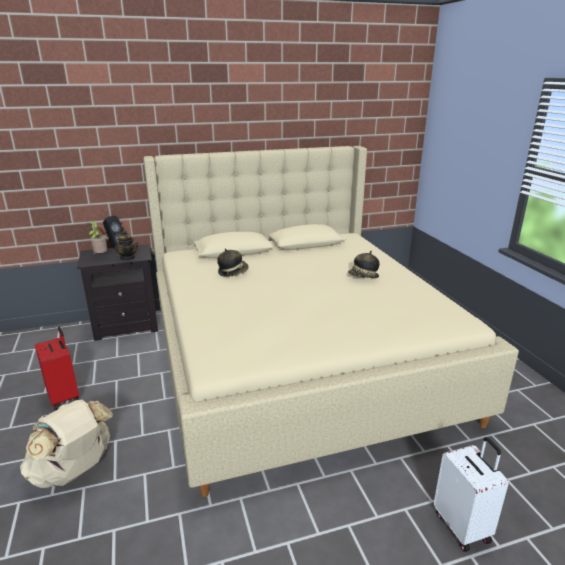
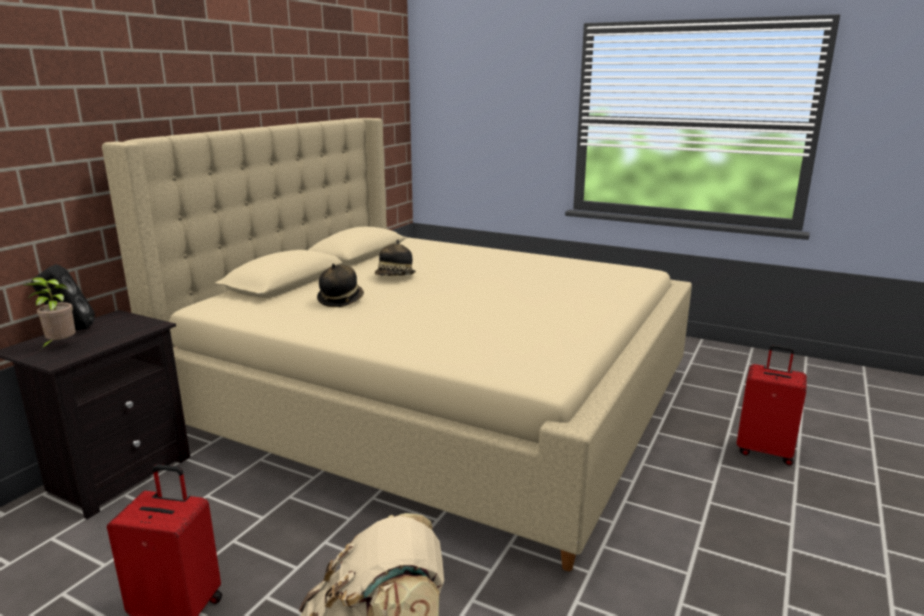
camera: 45 degrees left, 5 degrees down
teapot [115,230,138,260] -> none
hat [348,251,379,278] -> hat moved to [375,239,416,276]
white suitcase [434,437,508,552] -> red suitcase [737,345,807,466]

